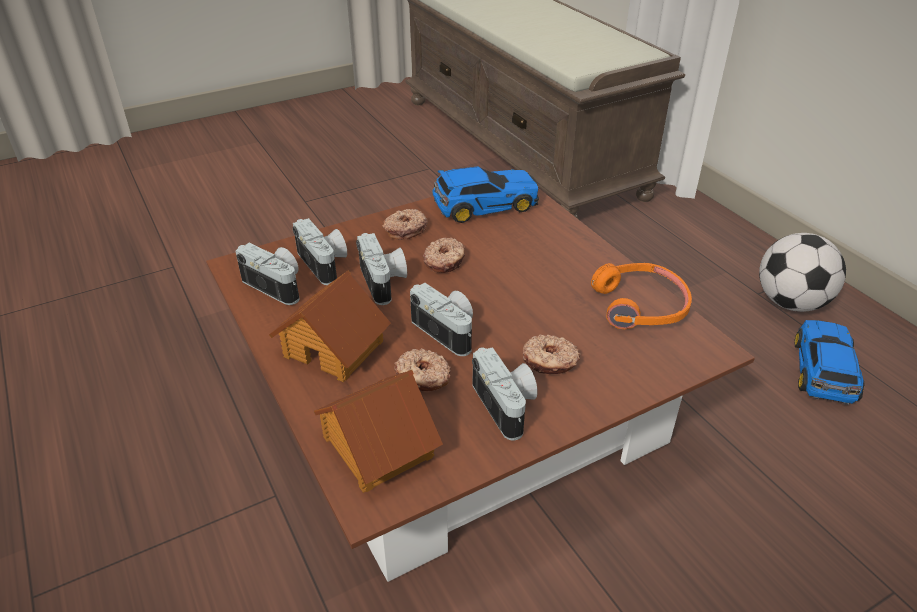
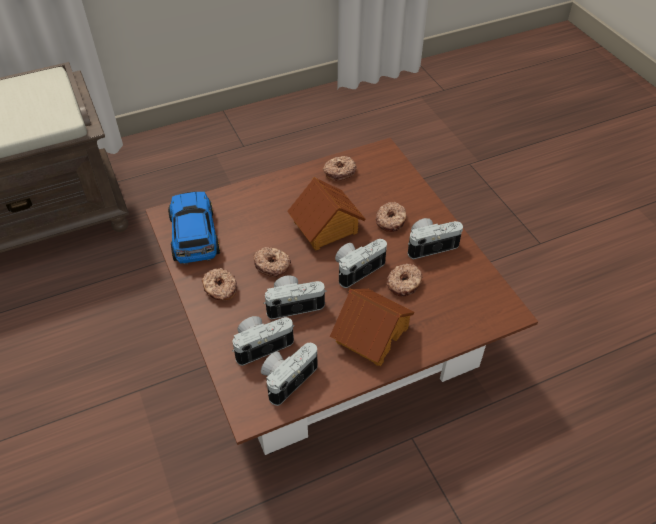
camera: 85 degrees left, 10 degrees up
toy house [314,370,443,493] -> toy house moved to [287,177,366,250]
orange headphones [591,263,692,329] -> donut [323,156,357,181]
football [759,233,846,312] -> none
toy car [795,320,865,405] -> none

